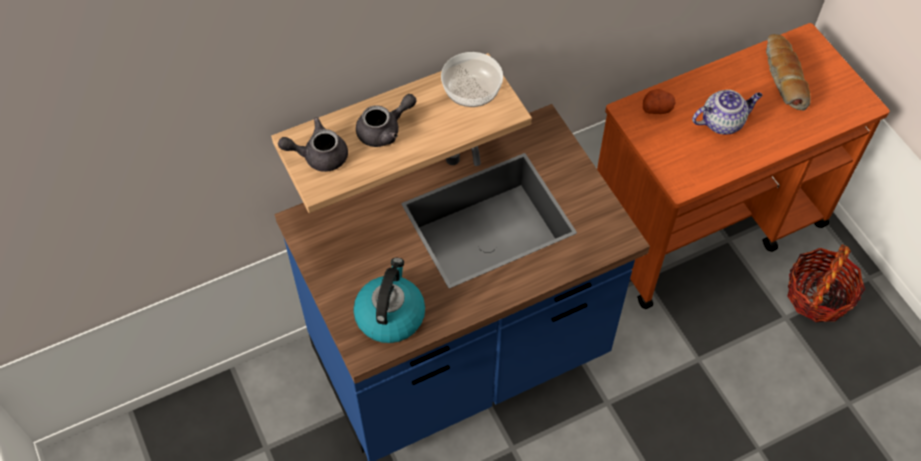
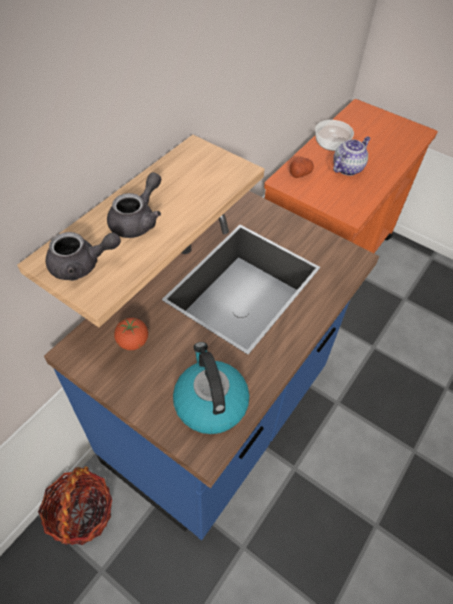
camera: 30 degrees left, 5 degrees down
grey teapot [278,117,348,172] -> grey teapot turned 150 degrees counterclockwise [45,232,121,281]
bowl [441,52,503,107] -> bowl moved to [315,120,354,151]
bread [766,34,811,111] -> none
basket [787,244,865,322] -> basket moved to [38,467,112,545]
none -> tomato [114,318,148,350]

